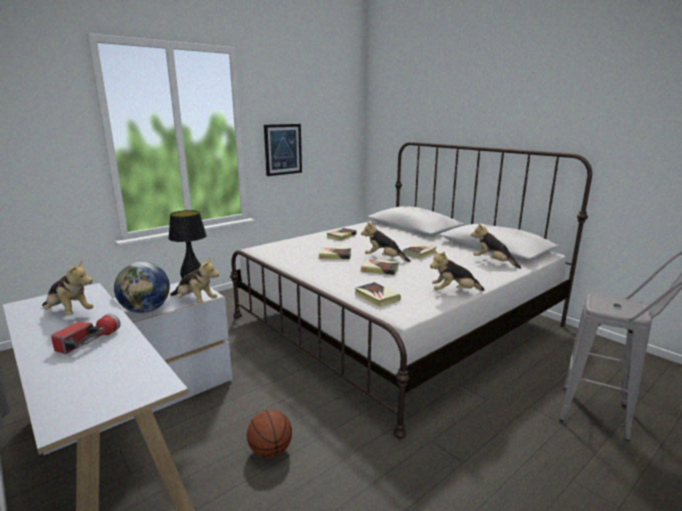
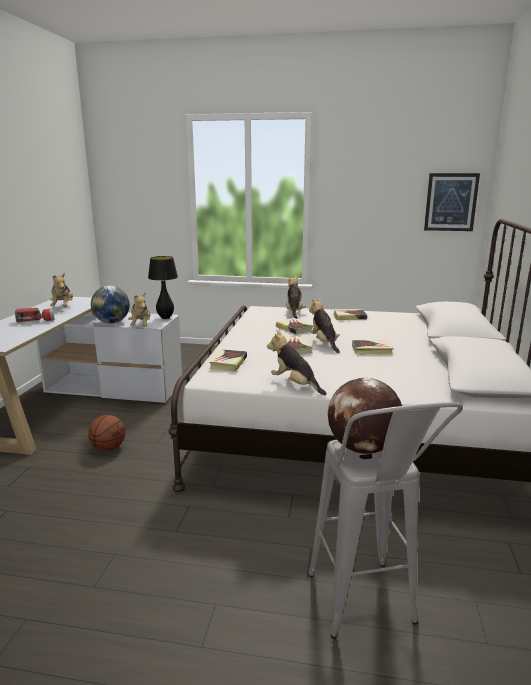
camera: 50 degrees right, 0 degrees up
picture [264,124,302,176] -> picture moved to [424,173,480,231]
plush toy [471,223,521,269] -> plush toy moved to [286,275,306,319]
none -> globe [328,378,402,454]

